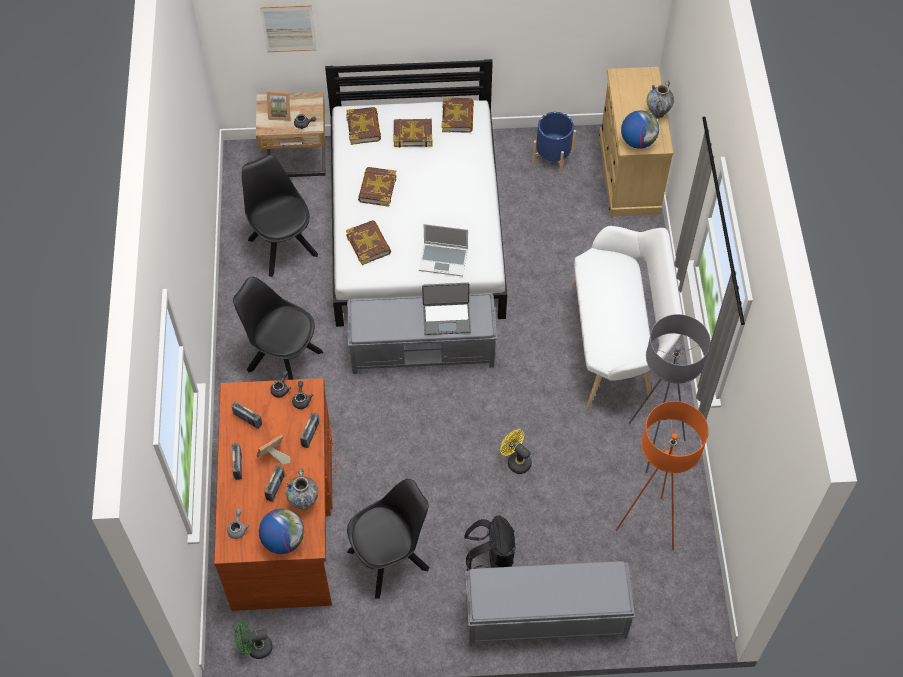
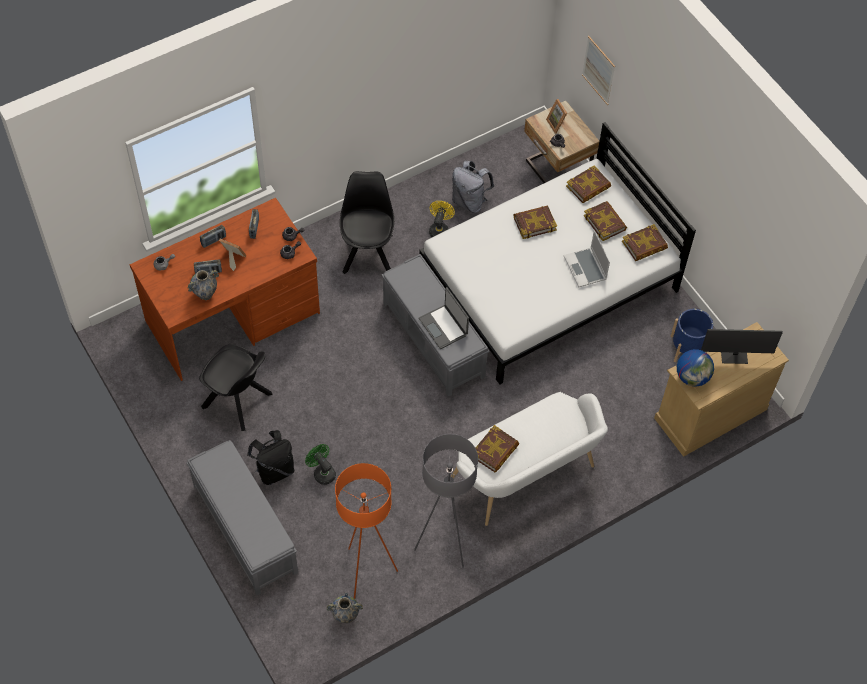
camera: 60 degrees right, 0 degrees up
green fan [235,621,273,659] -> green fan moved to [305,444,336,485]
black chair [242,155,318,277] -> grey backpack [452,161,494,213]
globe [259,508,304,554] -> none
radio [300,412,319,448] -> none
book [346,220,391,265] -> book moved to [475,425,519,472]
laptop [419,224,468,277] -> laptop moved to [564,230,610,287]
yellow fan [500,429,532,474] -> yellow fan moved to [429,201,455,237]
vase [647,80,674,119] -> vase moved to [326,593,363,623]
none -> monitor [701,329,783,364]

